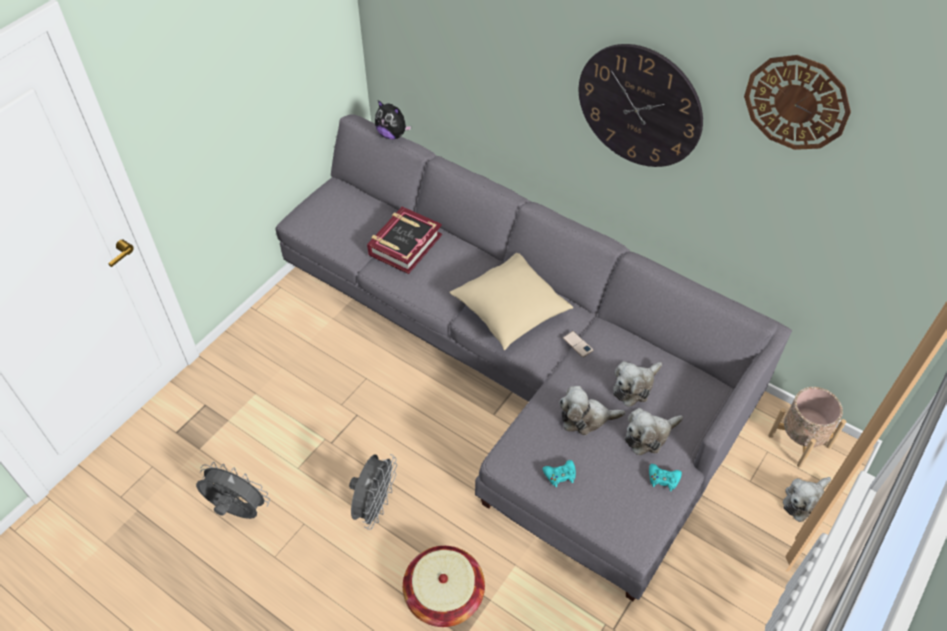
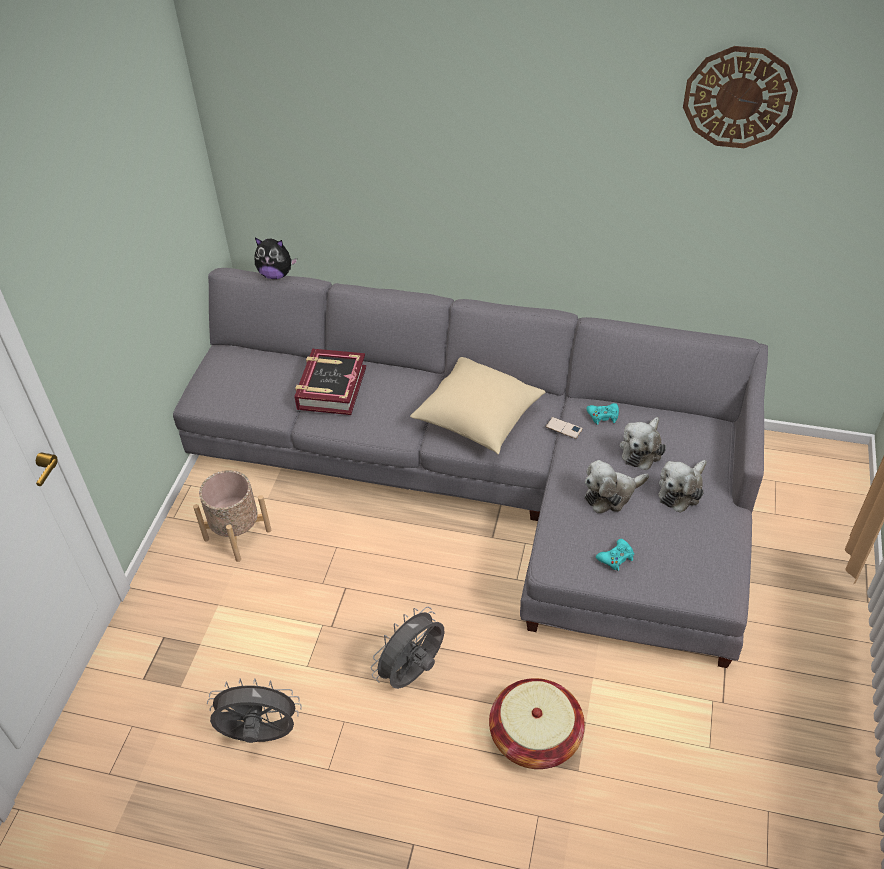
camera: 20 degrees left, 5 degrees down
grey fan [349,454,397,530] -> grey fan turned 135 degrees counterclockwise [371,607,444,689]
wall clock [579,44,703,167] -> none
turquoise game controller [649,464,682,491] -> turquoise game controller moved to [586,403,619,425]
beige planter [768,387,846,468] -> beige planter moved to [193,470,271,562]
plush toy [783,477,831,522] -> none

